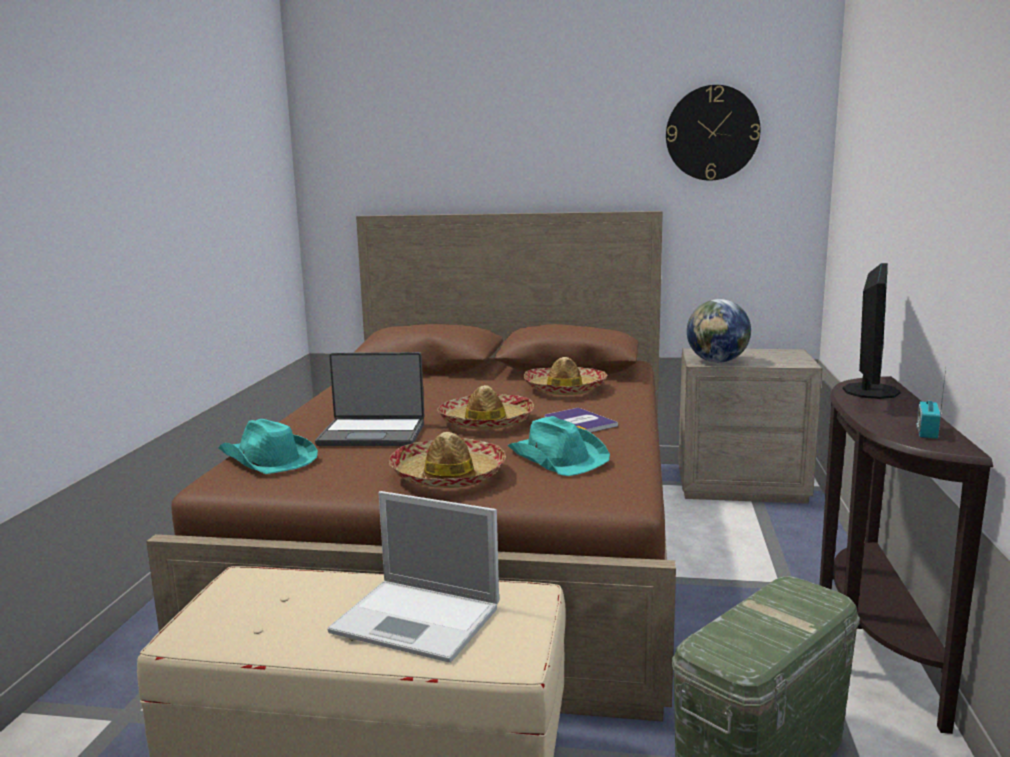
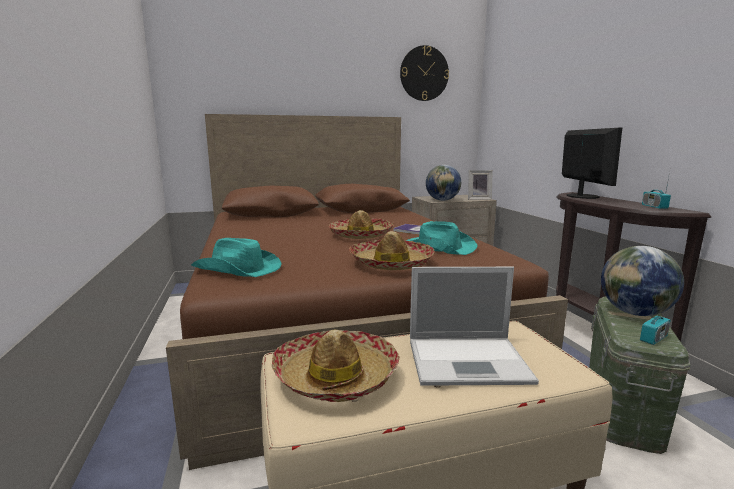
camera: 25 degrees left, 0 degrees up
laptop [315,352,424,446] -> none
hat [523,357,607,395] -> hat moved to [272,329,400,402]
none -> picture frame [468,170,493,200]
none -> globe [601,246,684,316]
none -> radio [640,287,671,345]

